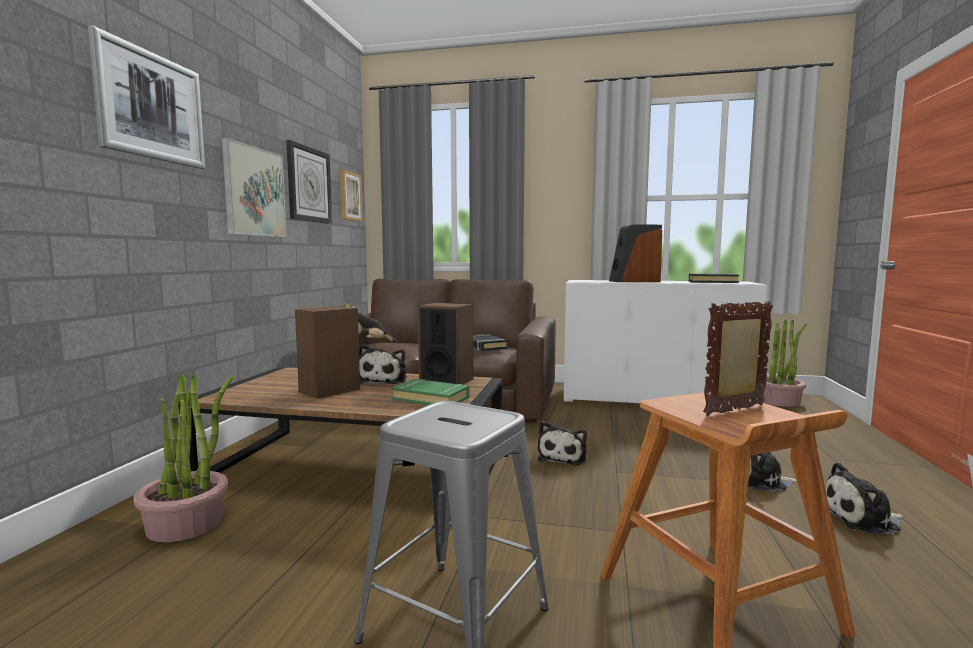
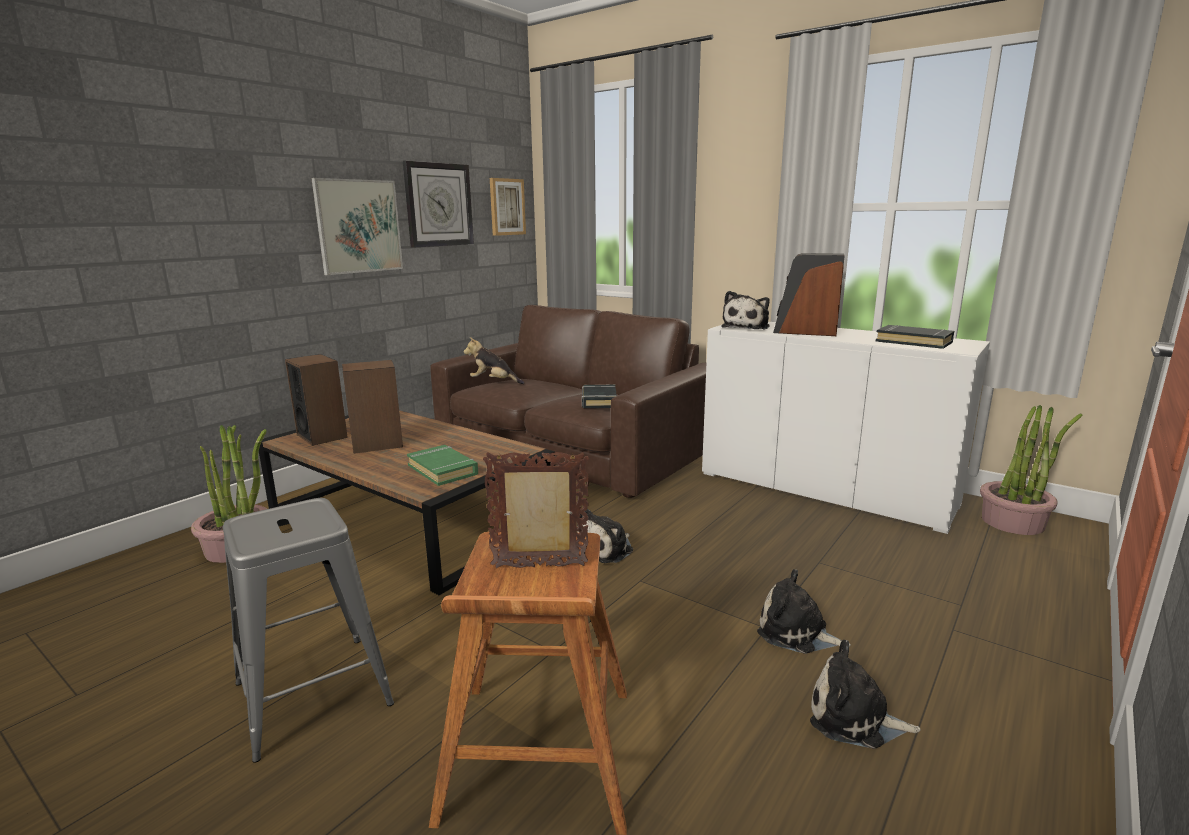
camera: 25 degrees right, 10 degrees up
picture [88,25,205,169] -> none
plush toy [359,344,407,384] -> plush toy moved to [722,291,770,330]
speaker [418,303,473,385] -> speaker moved to [285,354,348,446]

